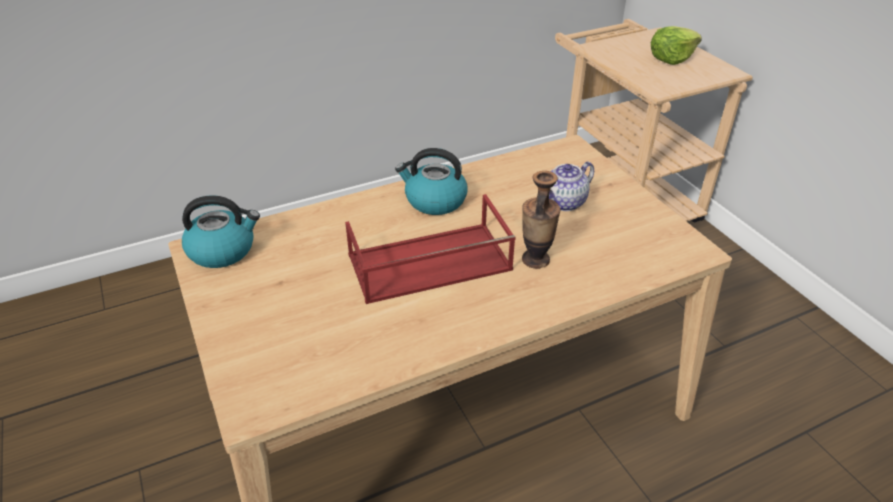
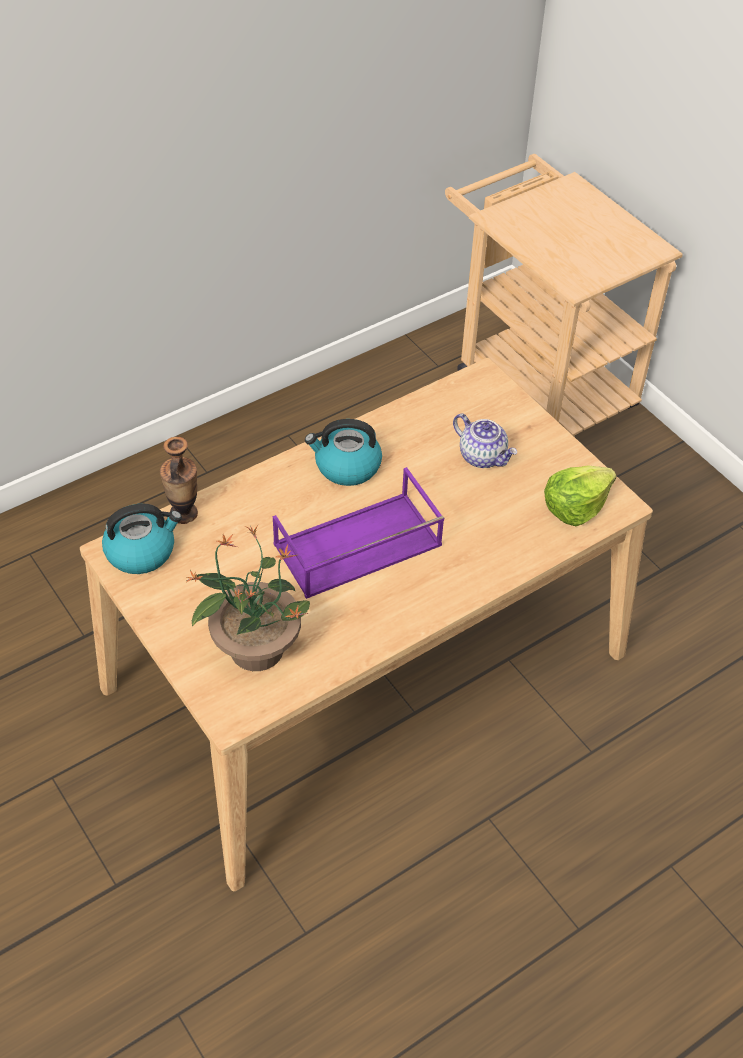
camera: 10 degrees left, 10 degrees up
red tray [345,194,516,304] -> purple tray [273,467,444,599]
vase [522,171,560,269] -> vase moved to [160,437,198,524]
teapot [549,162,594,211] -> teapot turned 90 degrees counterclockwise [453,414,517,468]
lettuce [651,26,702,65] -> lettuce moved to [544,466,616,526]
none -> potted plant [186,525,310,671]

